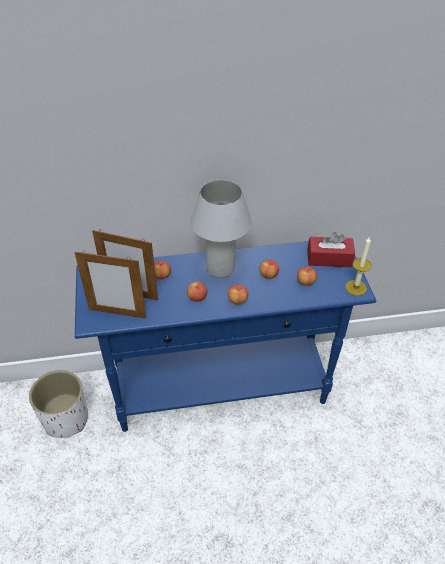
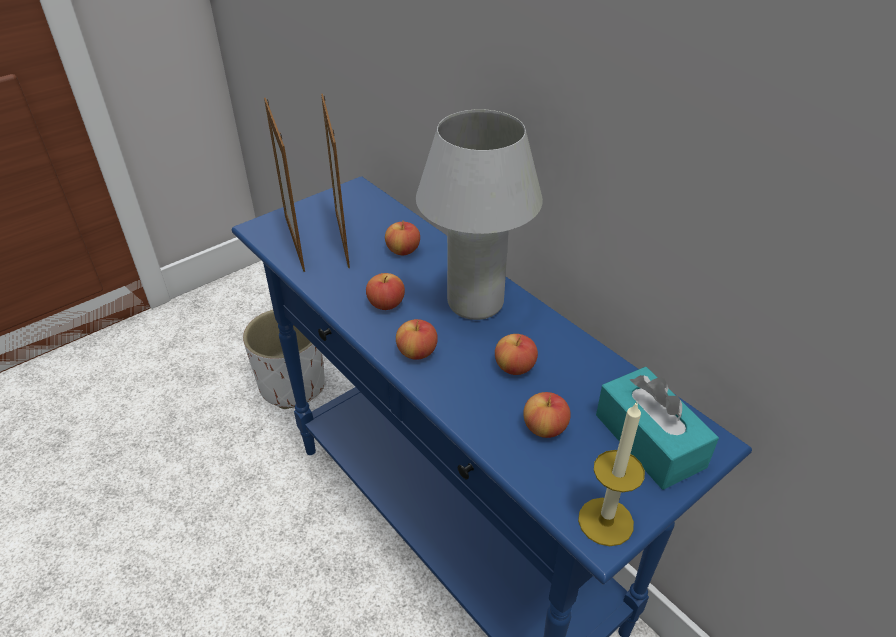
camera: 60 degrees right, 5 degrees down
red tissue box [307,232,355,267] -> turquoise tissue box [596,367,719,490]

